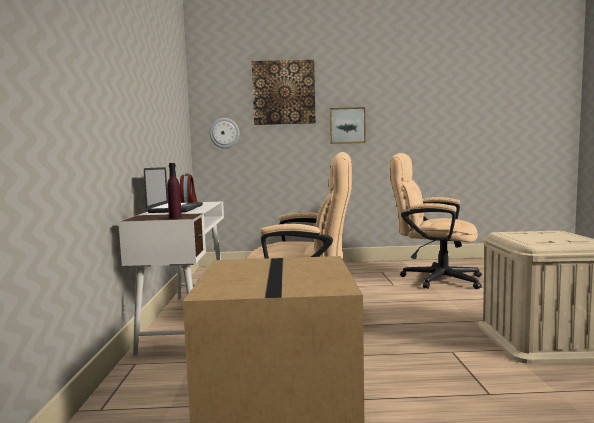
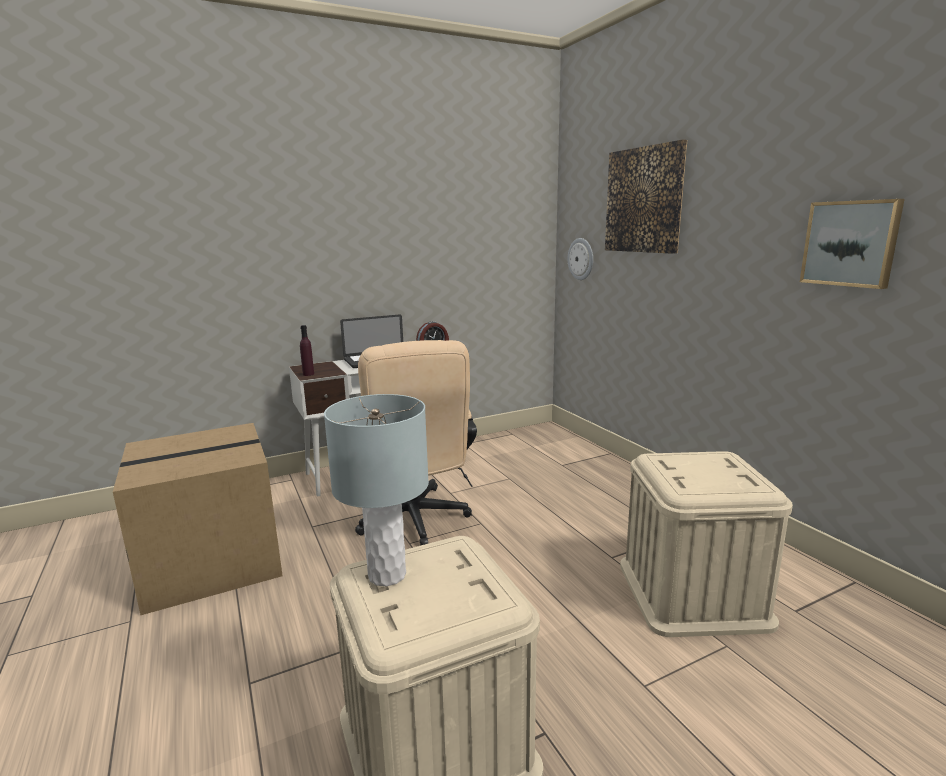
camera: 65 degrees right, 10 degrees up
picture [330,107,366,144] -> picture moved to [800,199,904,289]
beige office chair [390,153,482,289] -> beige storage box [620,451,793,637]
none -> grey table lamp [324,394,429,586]

